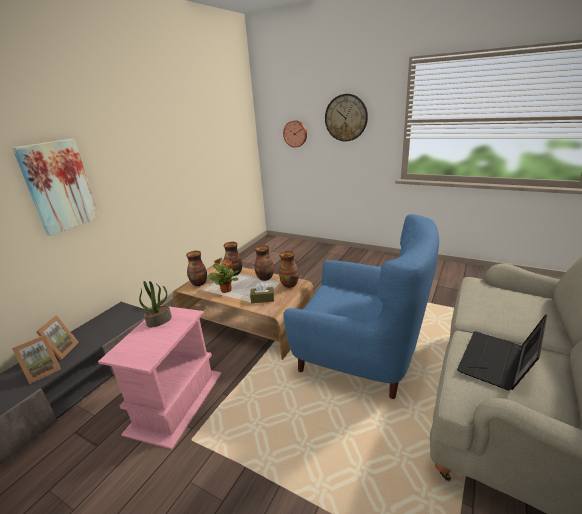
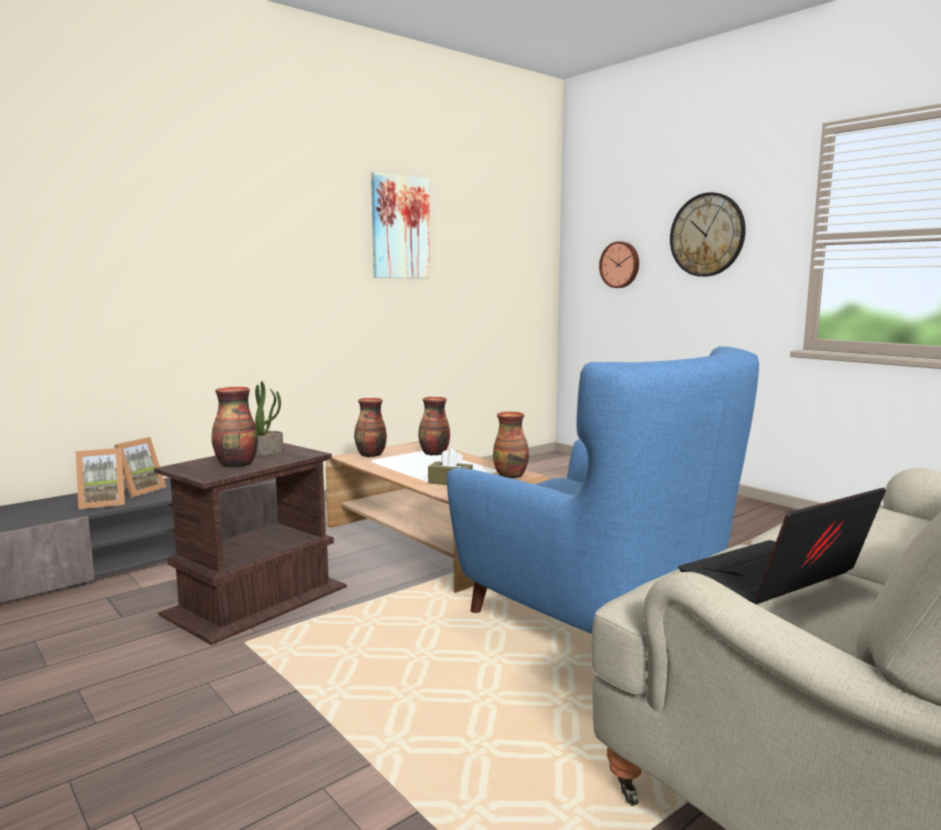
camera: 20 degrees right, 15 degrees down
picture [12,139,100,236] -> picture moved to [371,172,430,278]
pink side table [98,305,222,450] -> brown side table [154,443,347,645]
potted plant [207,258,239,293] -> none
vase [254,245,274,281] -> vase moved to [211,387,258,468]

